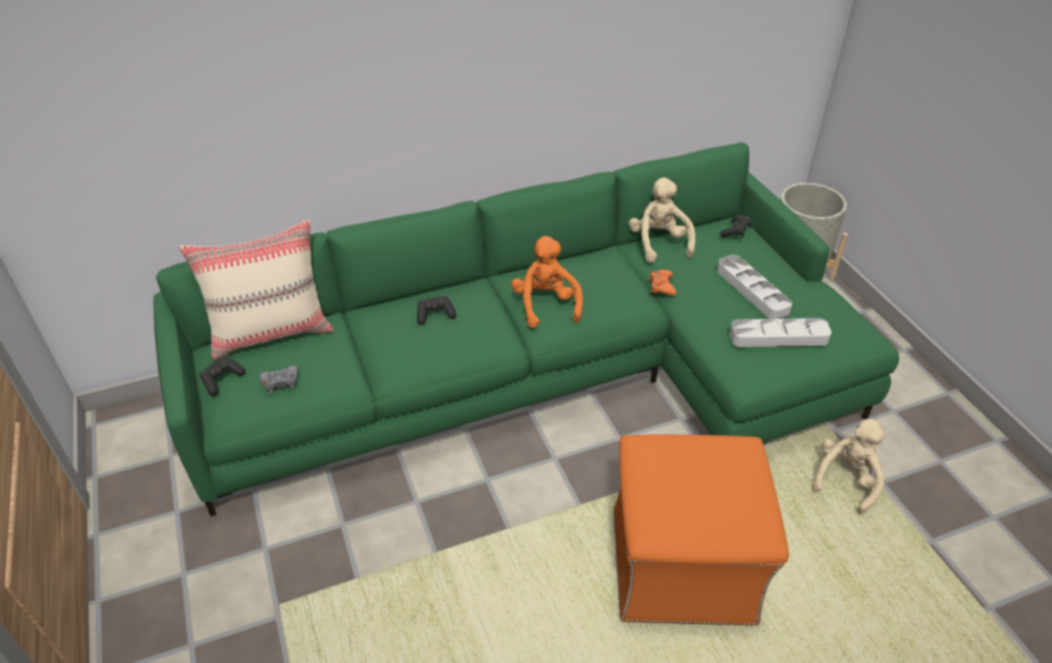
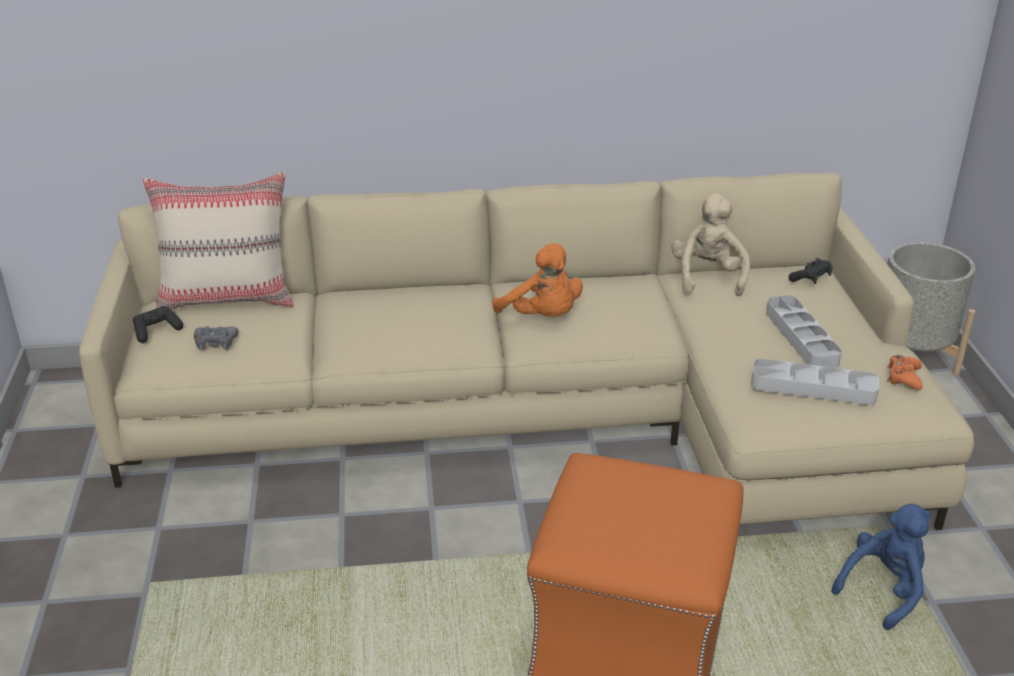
camera: 15 degrees right, 10 degrees down
green sofa [153,142,899,517] -> beige sofa [79,172,974,530]
black game controller [417,296,457,325] -> none
orange plush toy [511,236,583,328] -> orange plush toy turned 135 degrees clockwise [493,243,583,316]
orange game controller [649,270,676,296] -> orange game controller moved to [887,355,923,390]
beige plush toy [812,419,884,514] -> blue plush toy [832,504,931,630]

